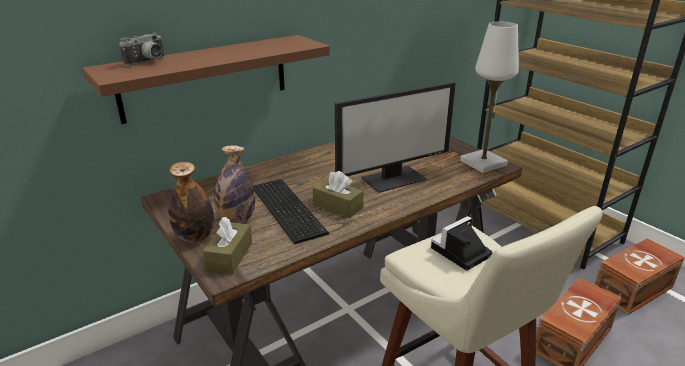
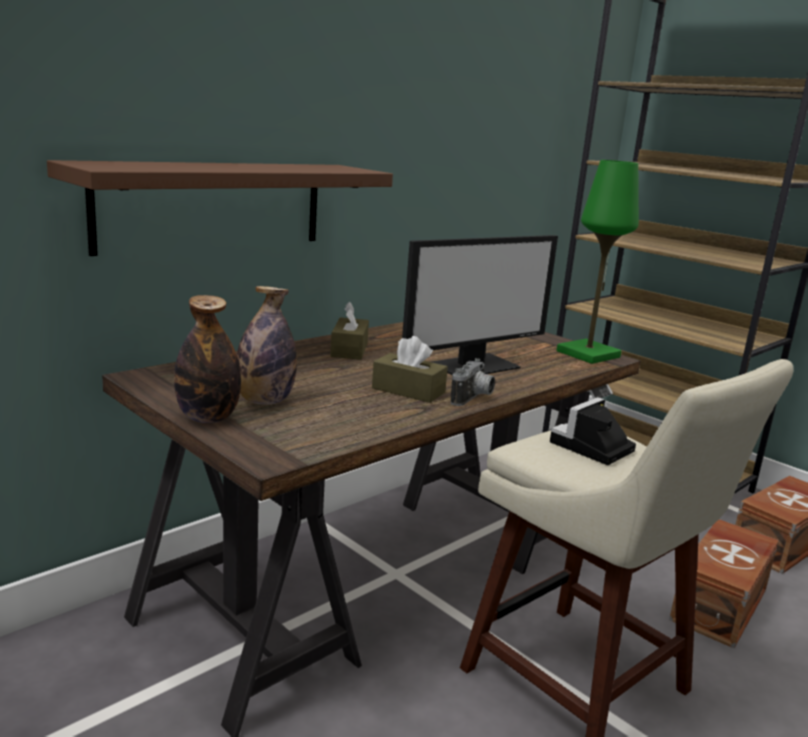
camera: 10 degrees left, 10 degrees down
camera [119,32,165,66] -> camera moved to [451,358,495,406]
brown tissue box [203,217,252,274] -> brown tissue box moved to [330,302,369,360]
keyboard [254,179,329,244] -> none
white table lamp [460,22,519,173] -> green table lamp [557,160,639,364]

